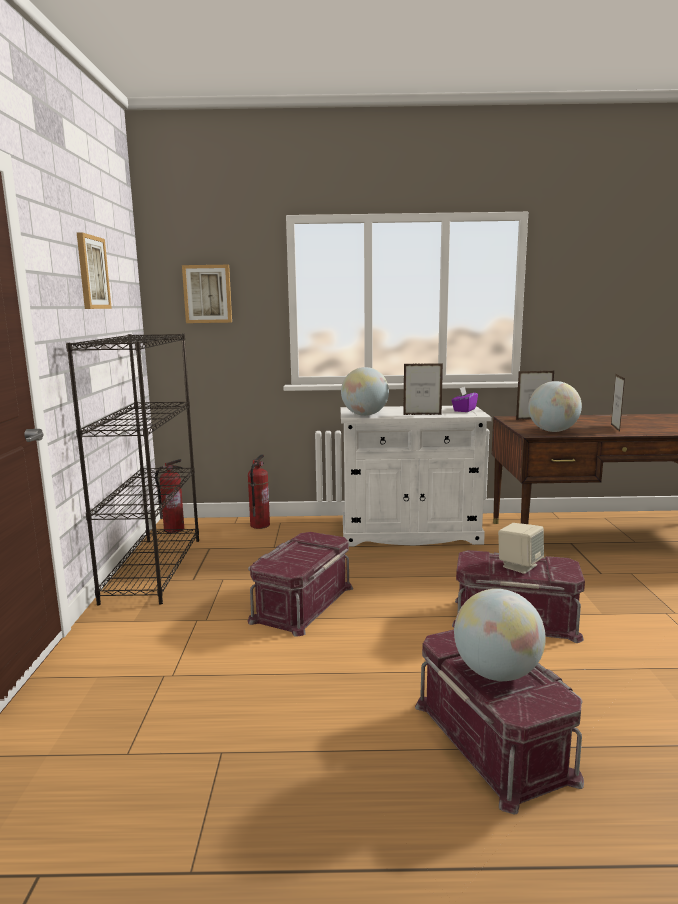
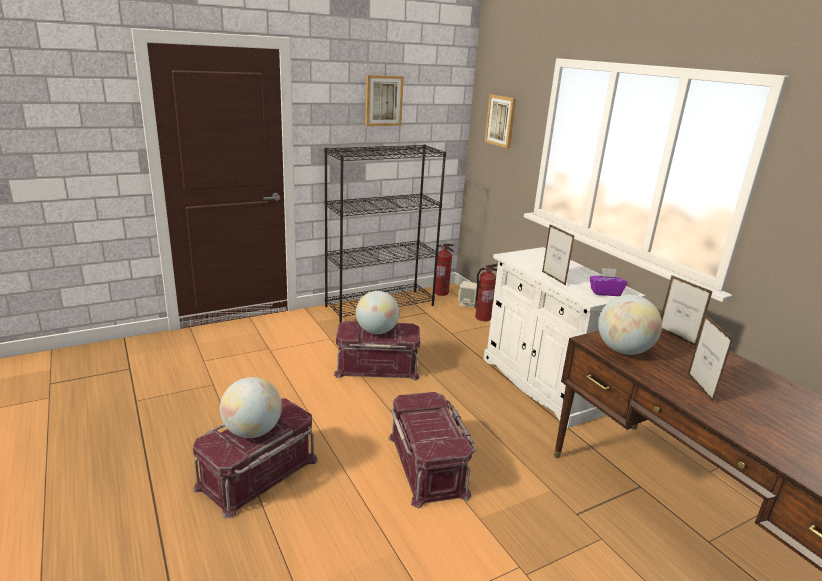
camera: 60 degrees right, 10 degrees up
globe [341,367,389,416] -> globe moved to [356,291,399,334]
beige speaker [498,523,544,574] -> beige speaker moved to [458,281,477,308]
picture frame [611,374,625,432] -> picture frame turned 75 degrees counterclockwise [688,314,733,402]

